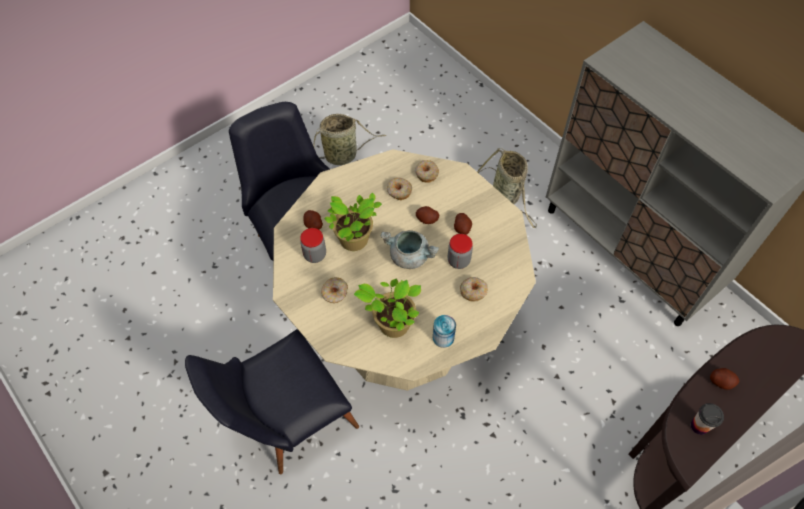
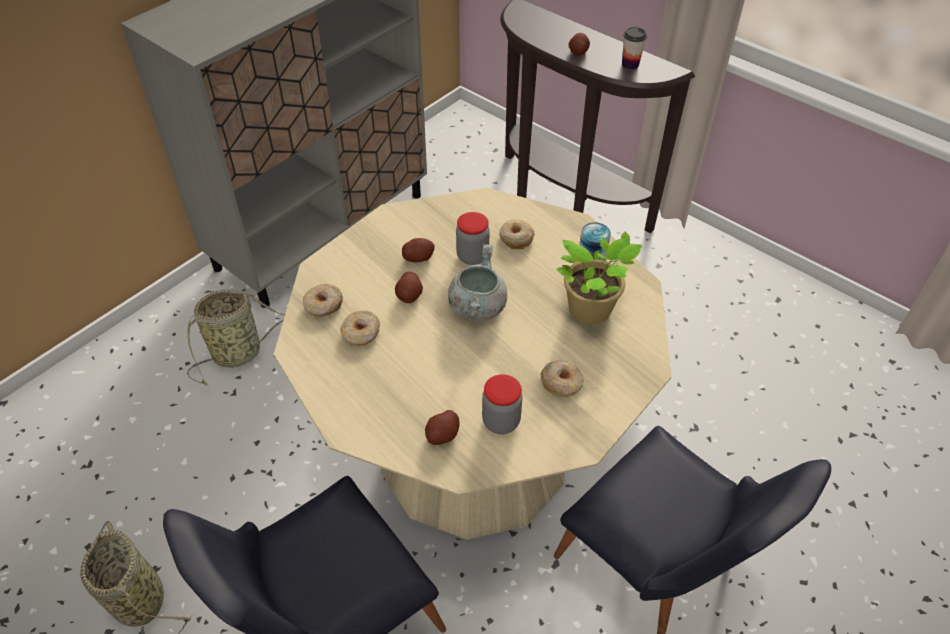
camera: 100 degrees left, 10 degrees down
potted plant [324,192,382,251] -> none

